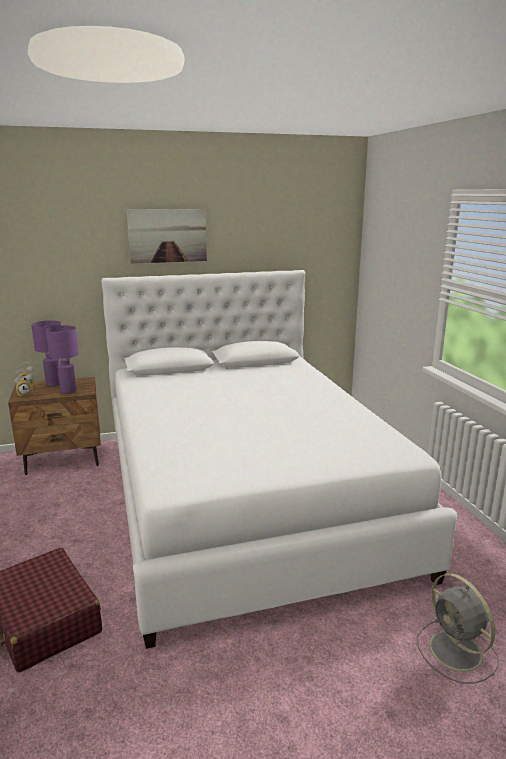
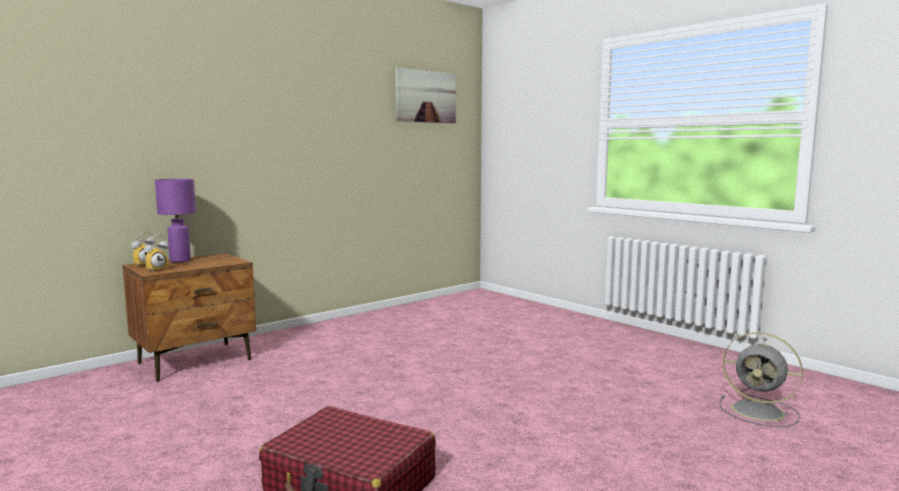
camera: 25 degrees left, 10 degrees down
purple table lamp [46,325,79,394] -> none
white bed [101,270,458,649] -> none
picture [127,209,207,264] -> picture moved to [395,68,456,123]

